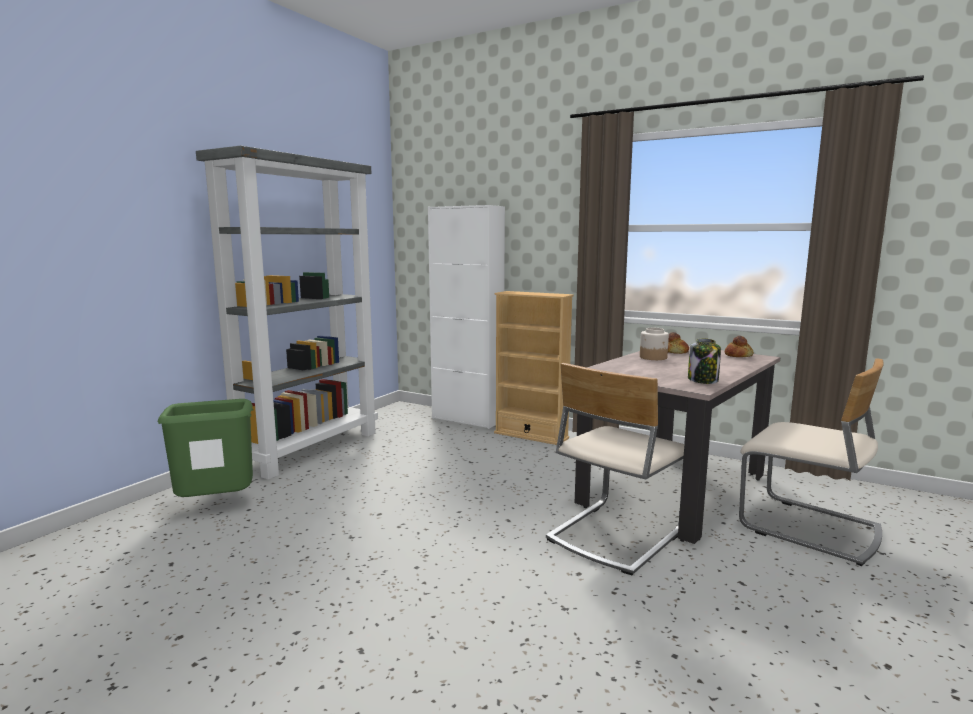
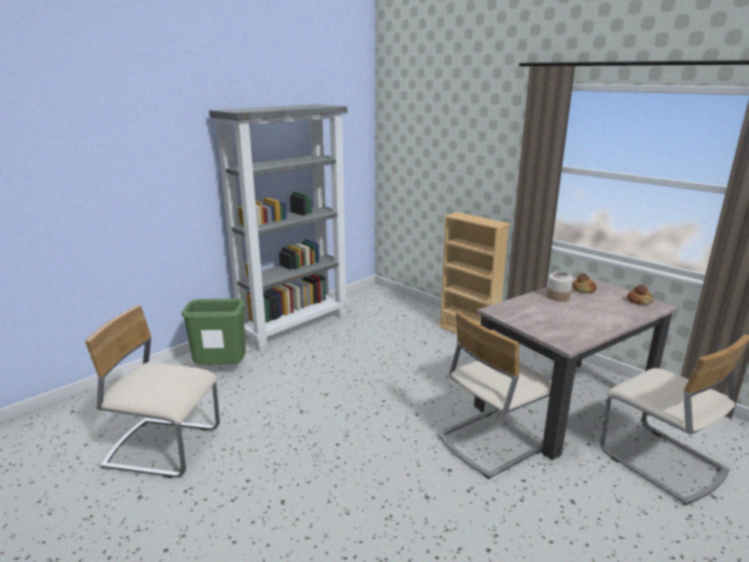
camera: 15 degrees right, 10 degrees up
white cabinet [428,205,505,429] -> none
jar [688,338,721,384] -> none
none -> beige chair [85,305,220,478]

